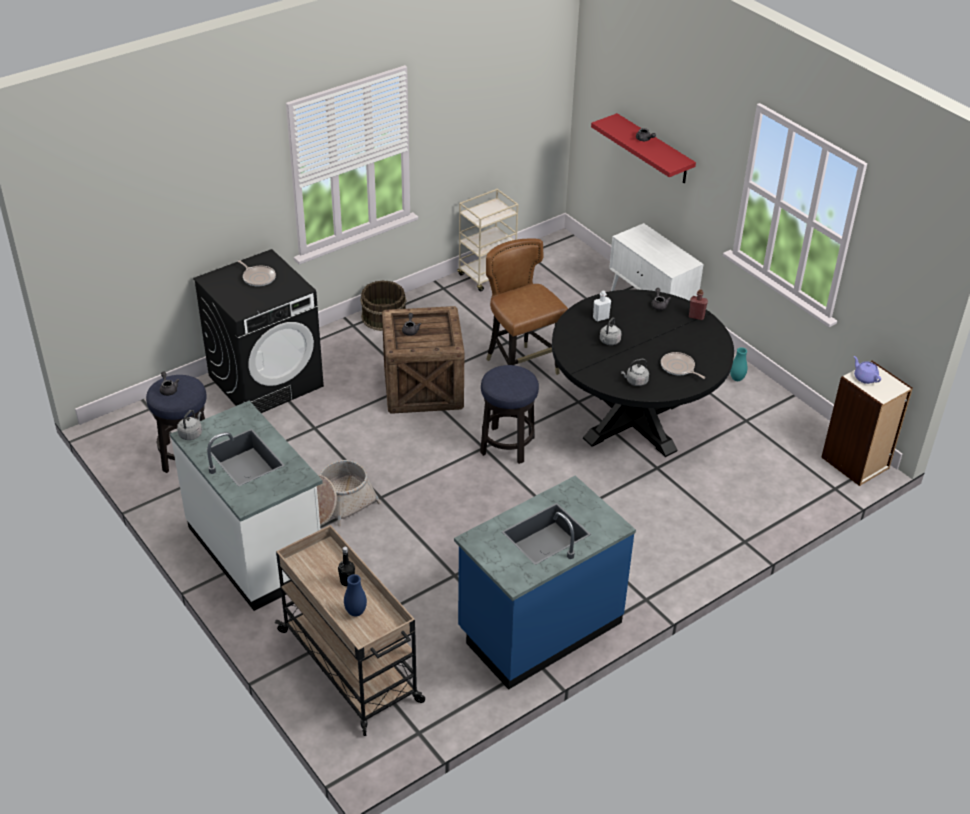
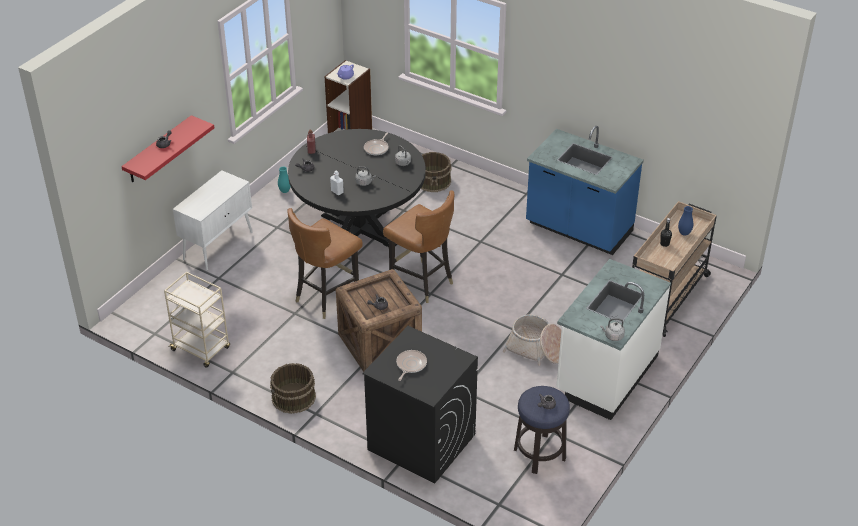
camera: 110 degrees left, 0 degrees up
stool [480,365,539,464] -> brown chair [383,190,455,303]
none -> brown bucket [421,152,452,192]

